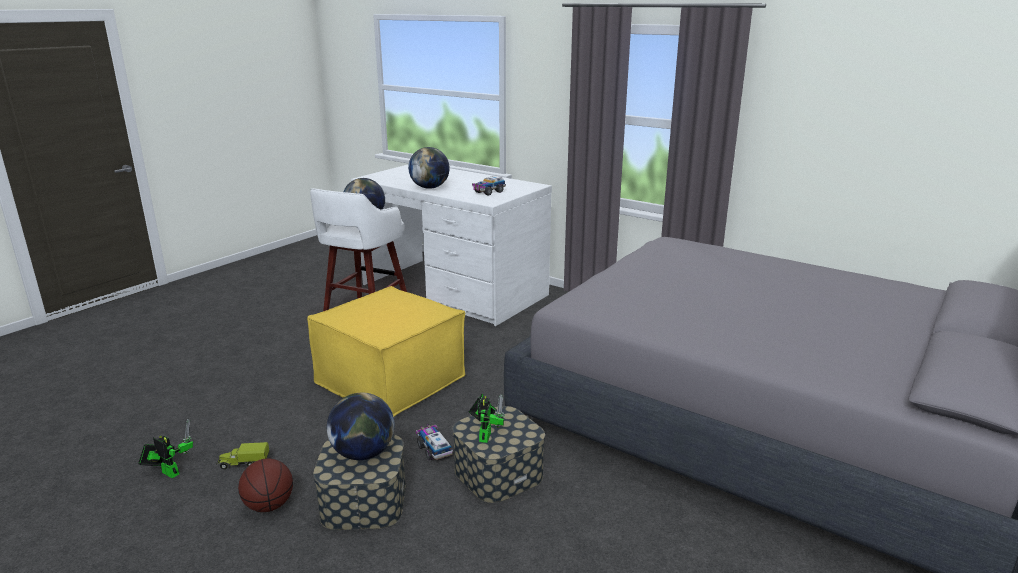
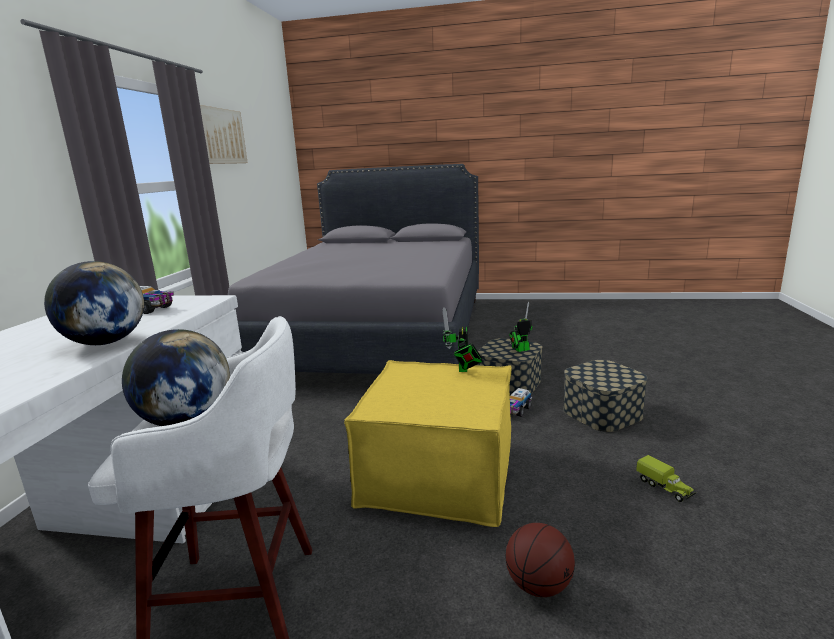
camera: 115 degrees left, 5 degrees down
toy robot [138,419,193,478] -> toy robot moved to [442,308,483,372]
basketball [238,458,293,512] -> basketball moved to [505,523,575,597]
globe [327,393,395,460] -> none
none -> picture [200,105,248,164]

